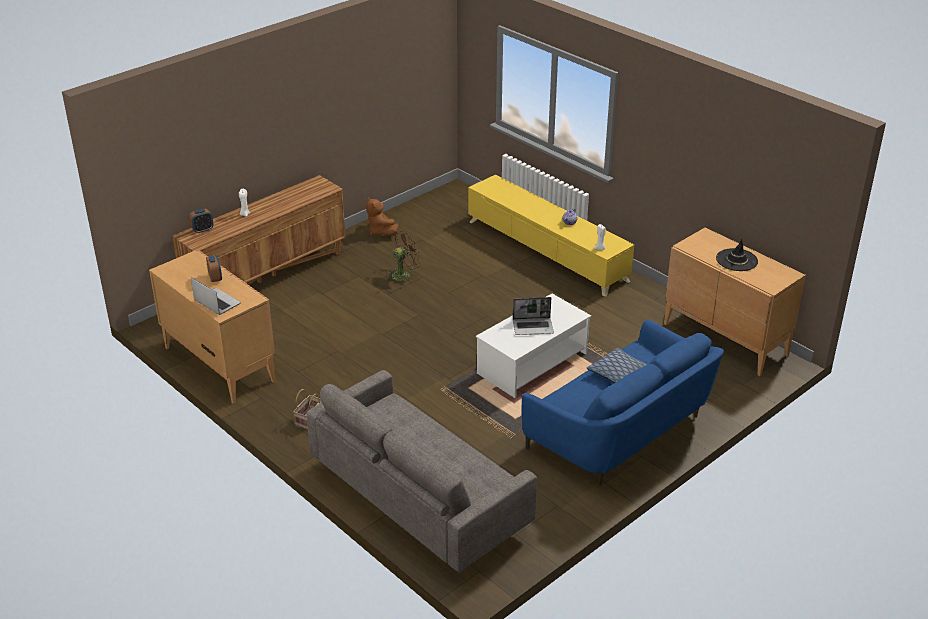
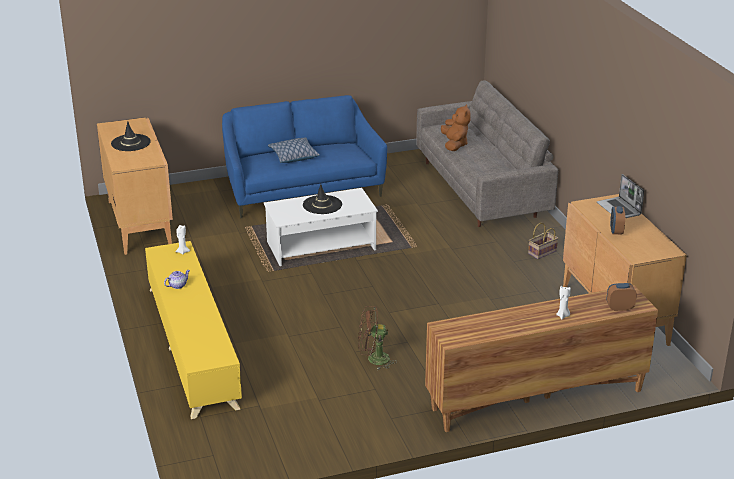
camera: 155 degrees left, 5 degrees down
brown plush toy [366,197,399,236] -> brown plush toy moved to [441,104,471,151]
laptop [513,297,554,335] -> black hat [303,184,342,214]

